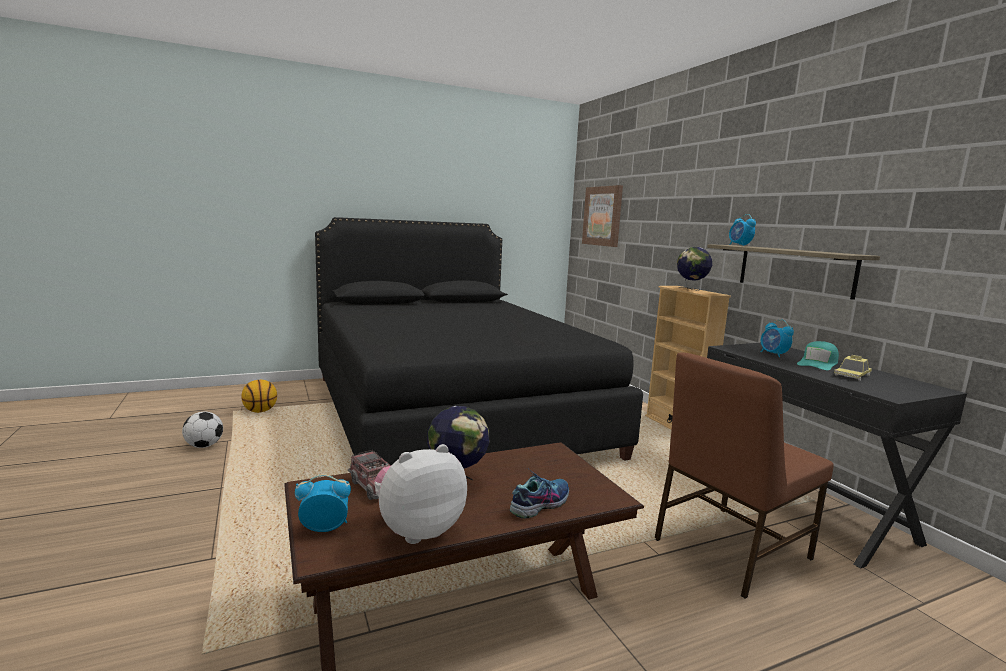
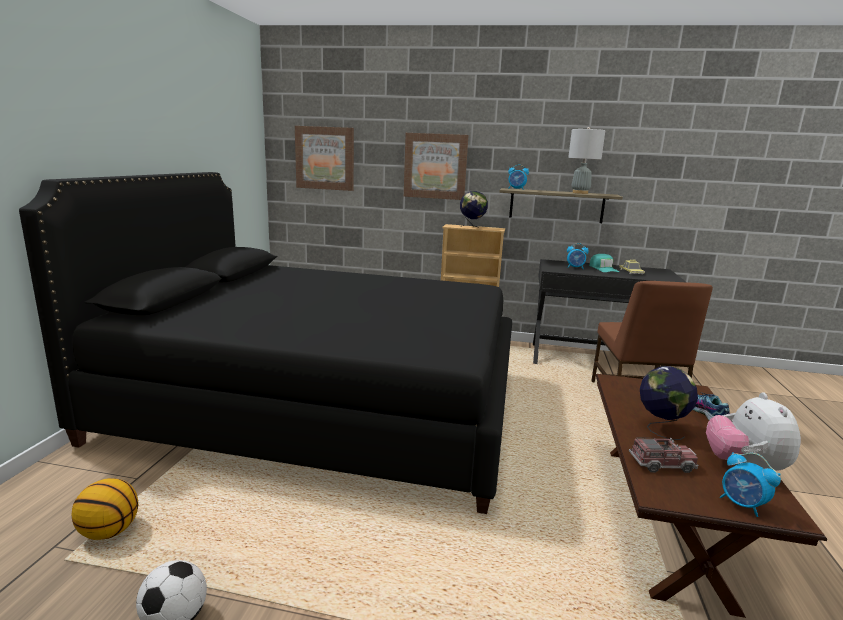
camera: 55 degrees left, 5 degrees up
alarm clock [295,474,351,532] -> alarm clock turned 60 degrees counterclockwise [720,452,781,517]
none -> picture [404,133,468,200]
none -> grey table lamp [568,127,605,194]

